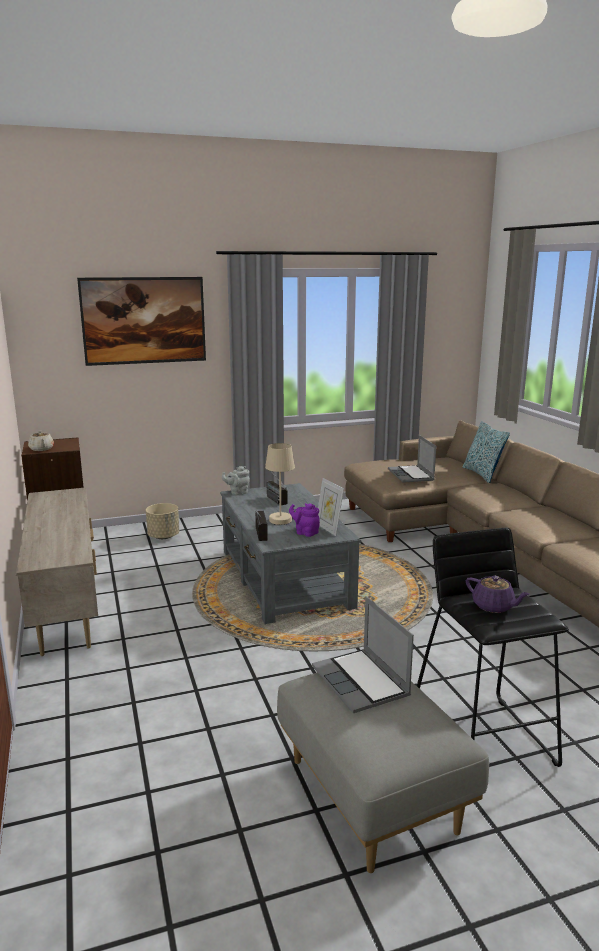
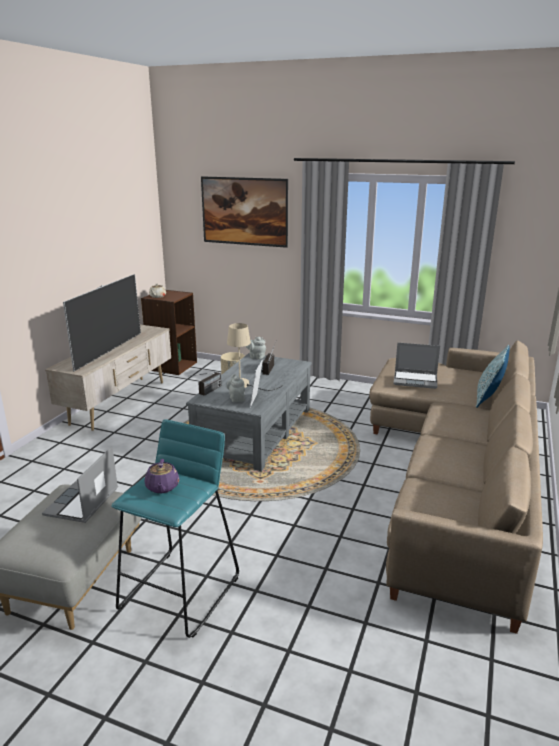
camera: 40 degrees right, 5 degrees up
purple teapot [289,503,320,537] -> grey teapot [227,374,245,402]
laptop [388,435,436,483] -> laptop turned 105 degrees counterclockwise [393,342,440,389]
black stool [417,528,569,767] -> turquoise stool [111,419,239,638]
none -> television [63,274,141,371]

